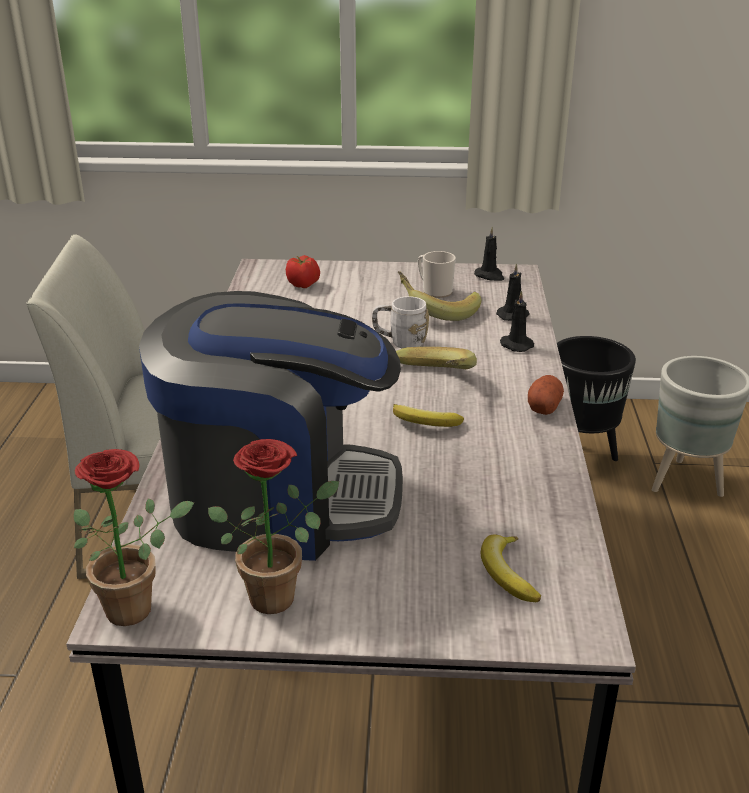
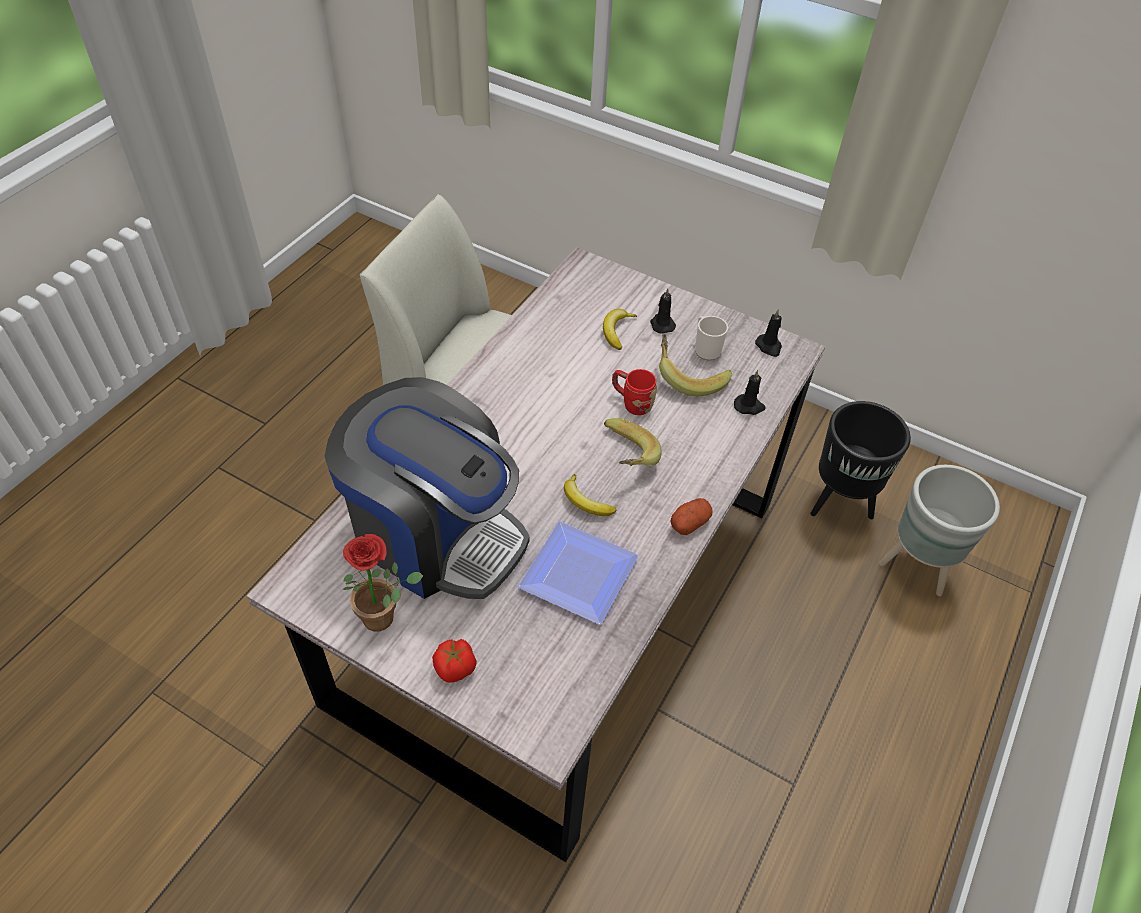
camera: 25 degrees right, 20 degrees up
potted plant [73,449,194,626] -> none
tomato [286,255,320,288] -> tomato moved to [432,639,477,683]
white mug [372,296,429,348] -> red mug [612,369,657,415]
banana [481,534,541,602] -> banana moved to [603,309,637,350]
black candle [500,290,534,352] -> black candle moved to [650,288,676,334]
none -> plate [518,521,638,625]

